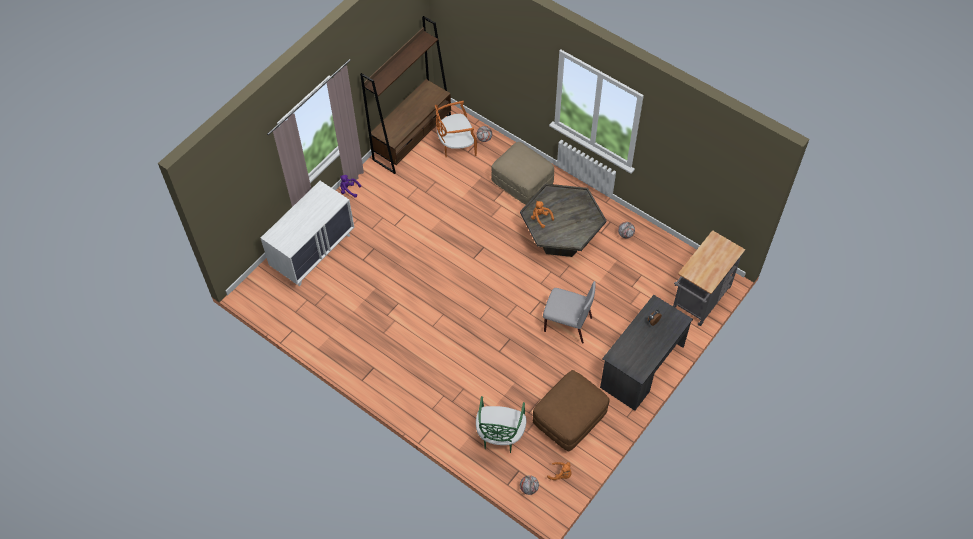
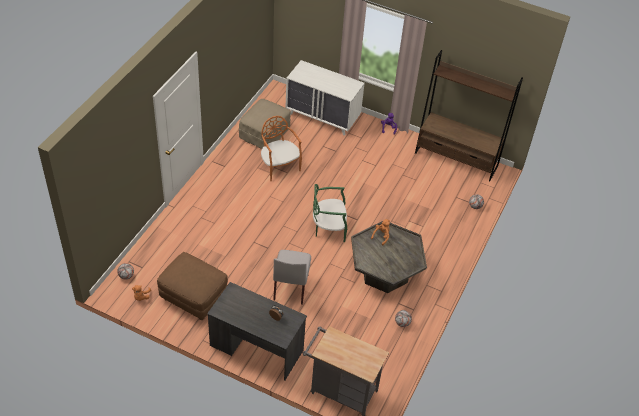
camera: 75 degrees right, 10 degrees down
orange chair [435,101,477,157] -> orange chair moved to [261,116,302,181]
green chair [476,396,527,453] -> green chair moved to [313,184,347,242]
beige ottoman [491,142,554,205] -> beige ottoman moved to [239,99,291,149]

